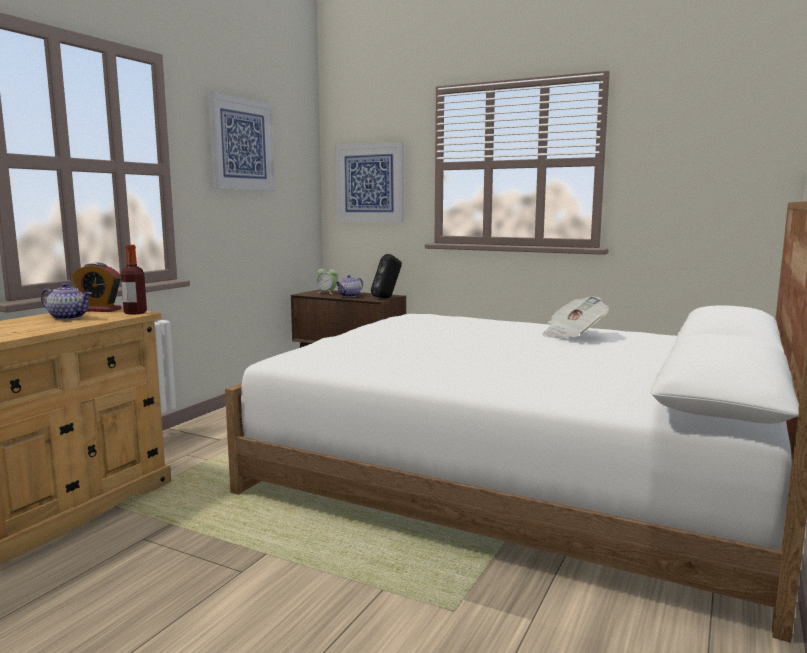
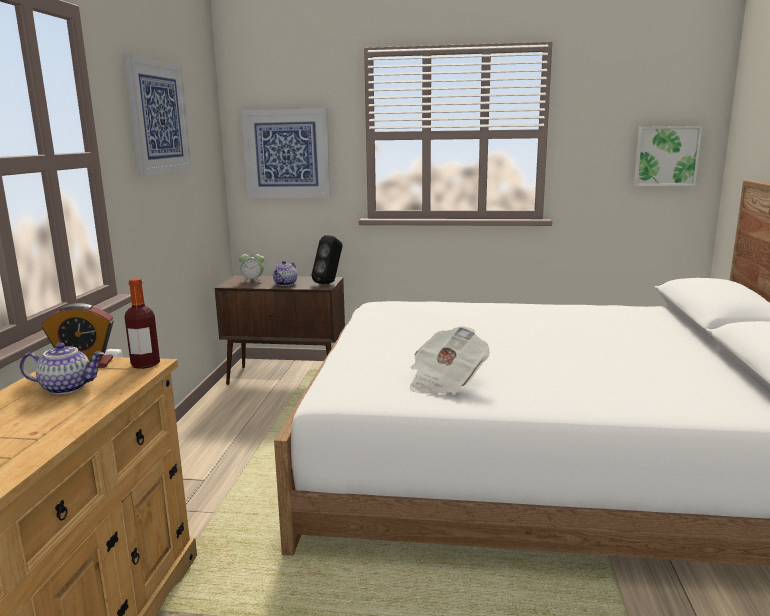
camera: 20 degrees left, 5 degrees up
newspaper [542,296,609,338] -> newspaper moved to [409,327,490,394]
none -> picture [634,126,702,186]

